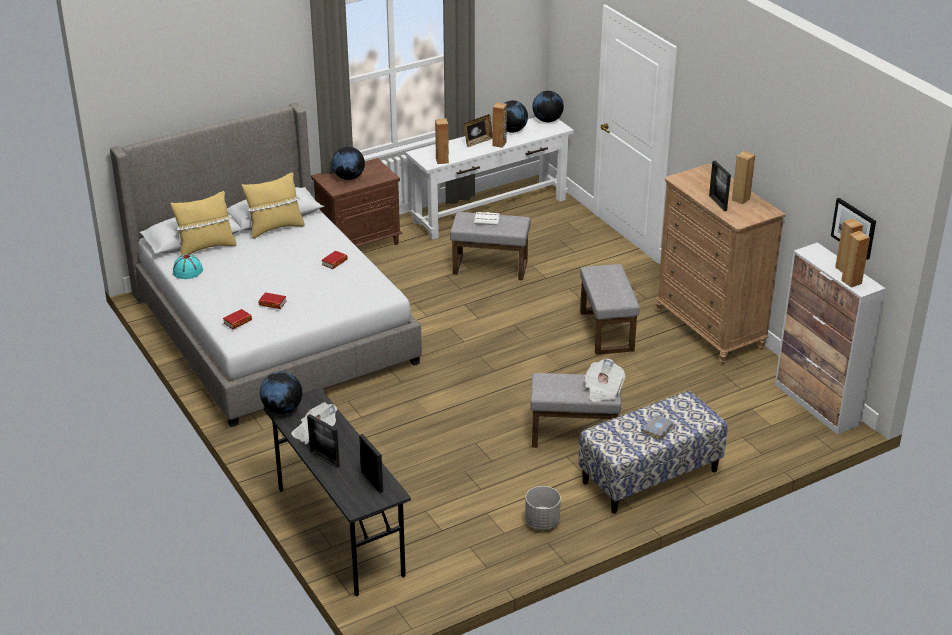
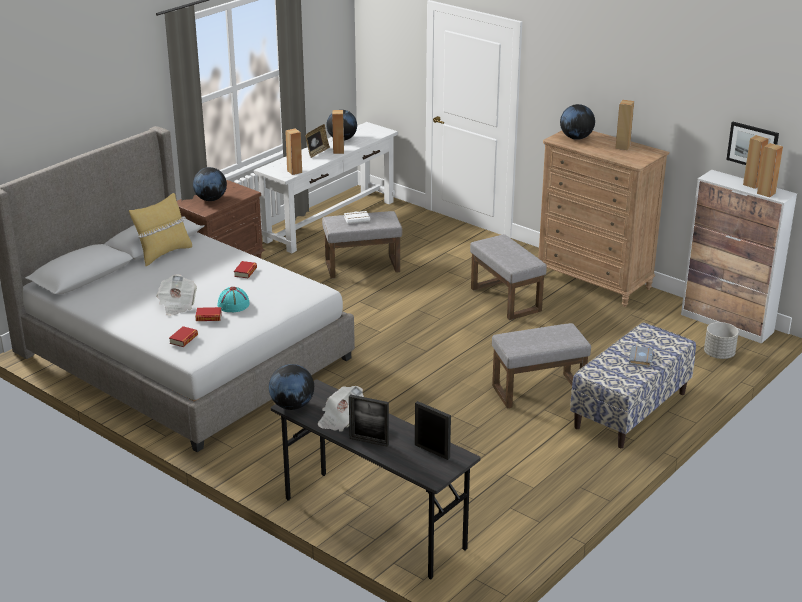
camera: 20 degrees left, 5 degrees down
yellow pillow [170,191,236,256] -> none
turquoise hat [173,255,203,279] -> turquoise hat moved to [217,287,250,312]
grey planter [525,486,561,530] -> grey planter moved to [704,322,739,359]
globe [532,91,564,122] -> globe moved to [560,104,595,140]
newspaper [584,358,625,402] -> newspaper moved to [156,275,197,316]
picture frame [709,160,731,211] -> none

